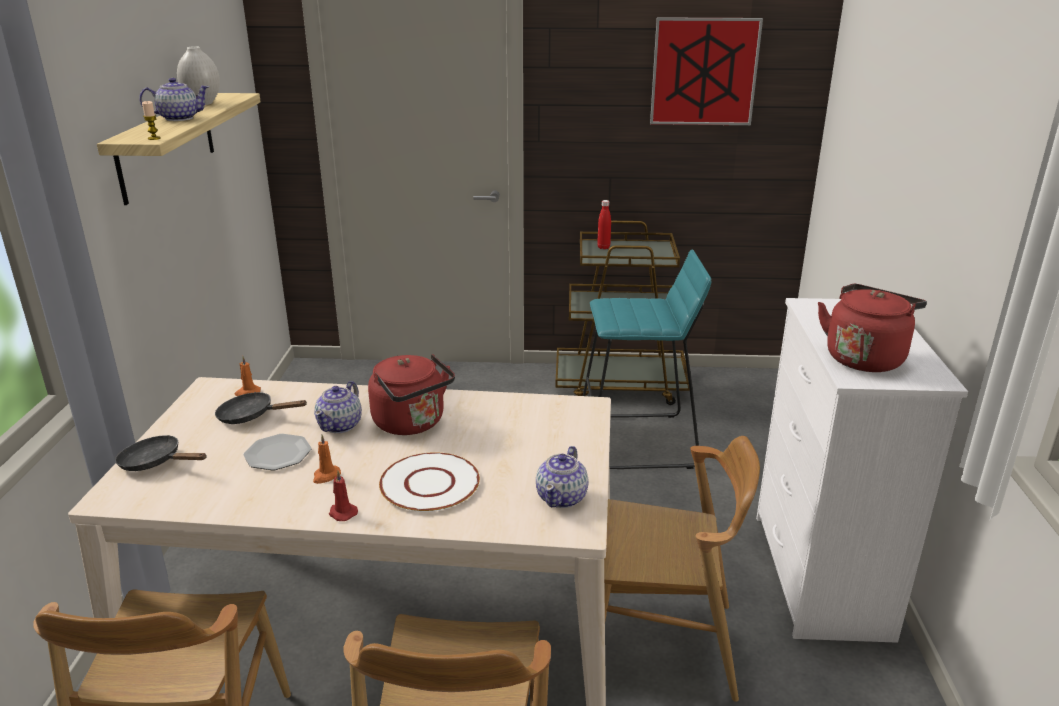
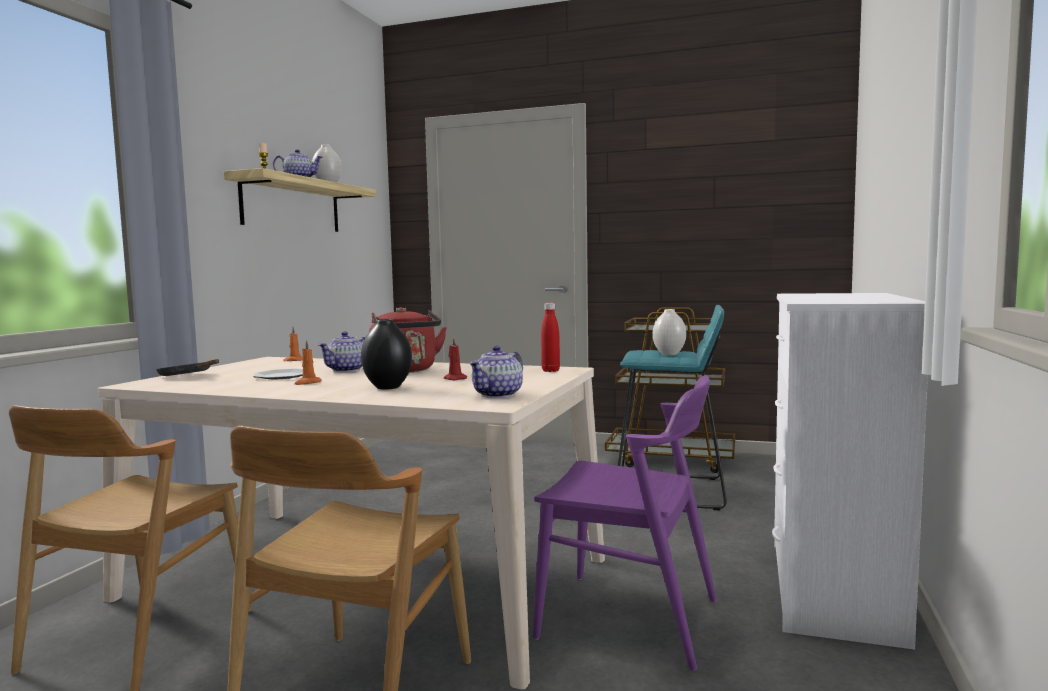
camera: 15 degrees right, 20 degrees down
black frying pan [215,392,307,424] -> none
red candle [329,471,358,521] -> red candle moved to [444,337,467,380]
white plate [379,452,480,512] -> black vase [361,319,412,390]
red bottle [597,200,611,249] -> red bottle moved to [541,303,560,372]
brown chair [604,436,760,702] -> purple chair [533,375,717,671]
picture [650,17,763,125] -> none
red kettle [818,284,927,372] -> none
none -> white vase [653,309,686,355]

